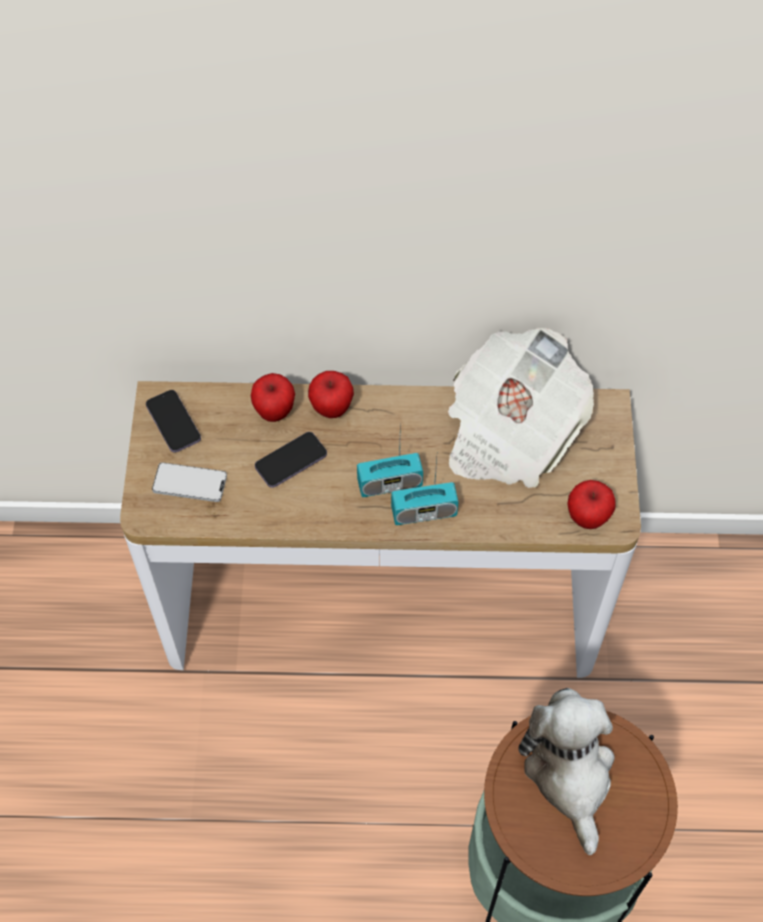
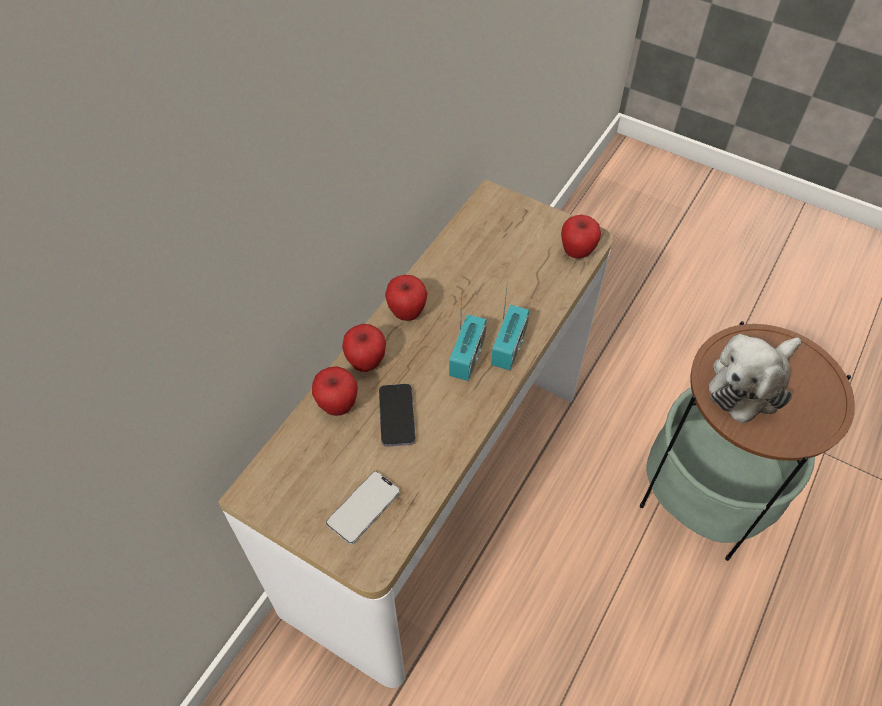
camera: 60 degrees left, 5 degrees down
phone [146,390,201,452] -> none
newspaper [448,328,594,488] -> none
plush toy [518,688,615,855] -> plush toy turned 60 degrees counterclockwise [709,334,801,423]
none -> apple [385,275,428,321]

